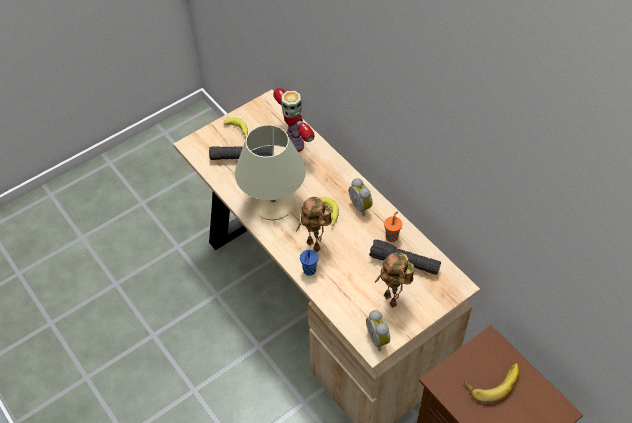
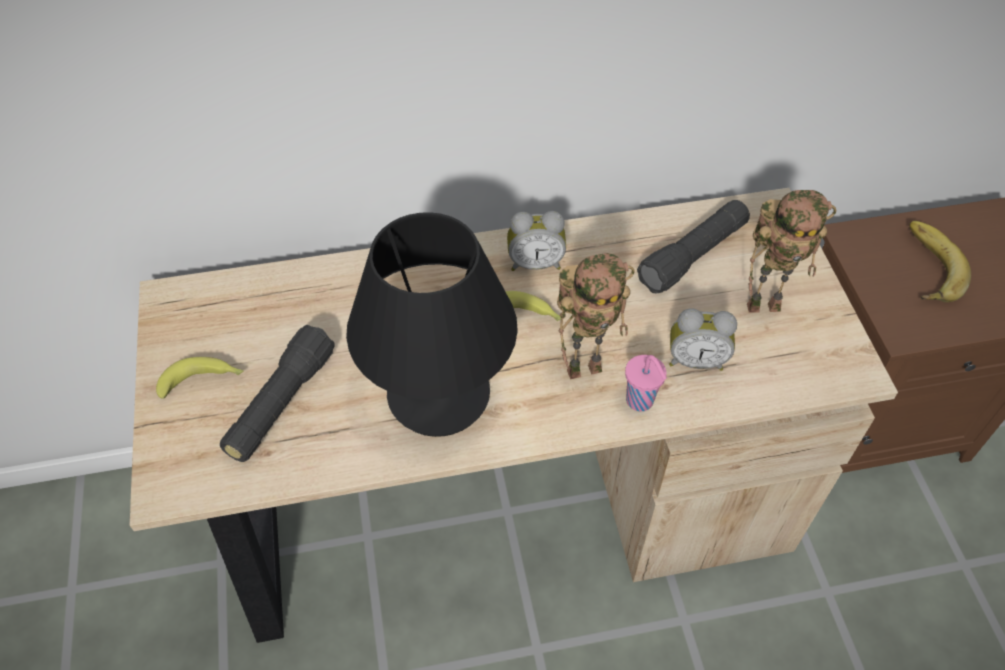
camera: 65 degrees left, 0 degrees up
beige table lamp [235,125,306,220] -> black table lamp [346,212,518,437]
toy robot [273,88,315,152] -> none
blue cup [300,250,318,276] -> pink cup [625,355,667,411]
alarm clock [366,310,390,351] -> alarm clock moved to [669,308,737,371]
orange cup [384,212,402,242] -> none

